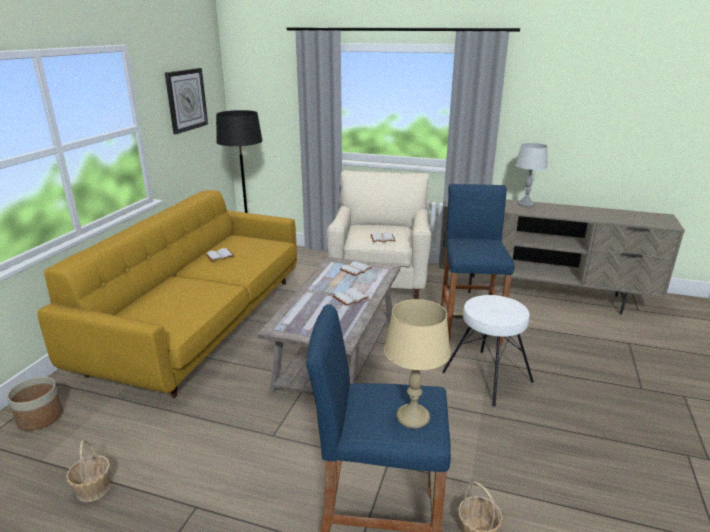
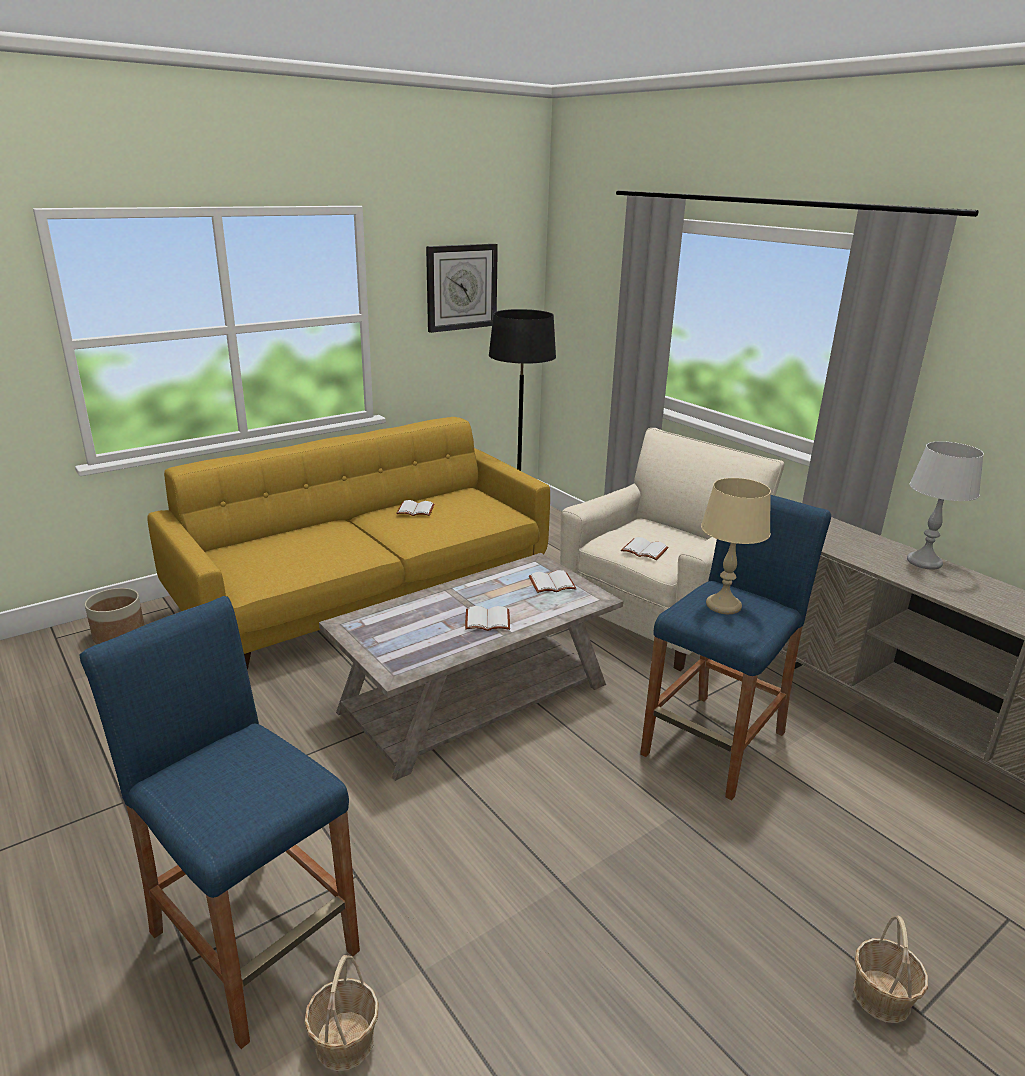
camera: 35 degrees right, 0 degrees up
basket [66,440,111,502] -> basket moved to [853,916,928,1023]
beige table lamp [384,299,451,429] -> beige table lamp moved to [701,478,771,614]
white stool [442,295,534,406] -> none

